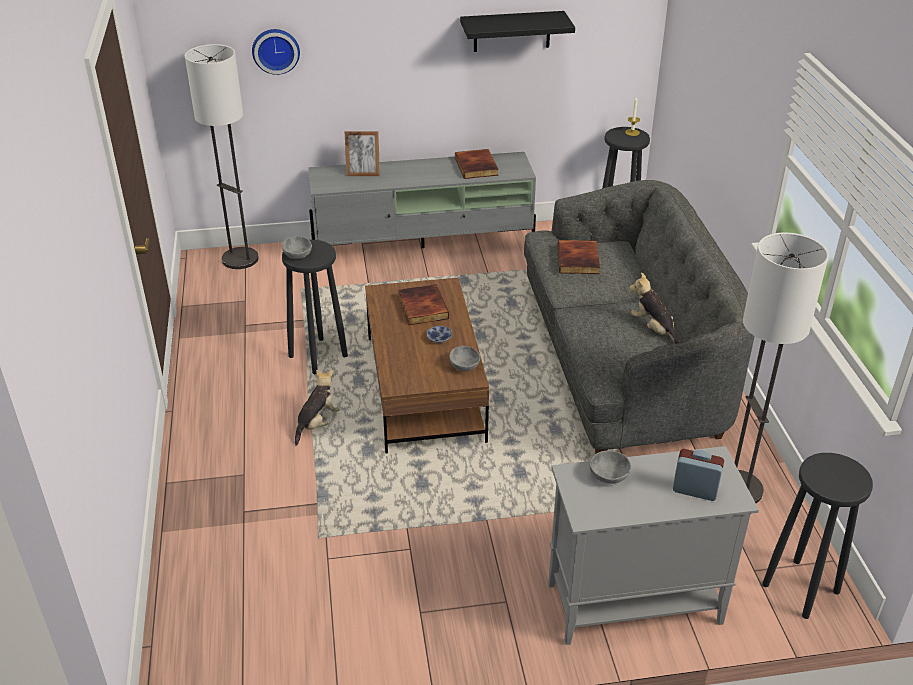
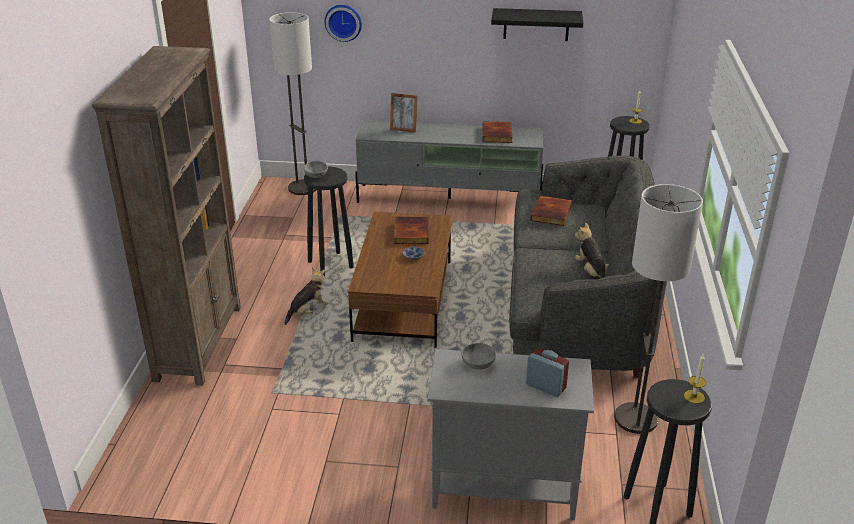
camera: 15 degrees right, 5 degrees down
grey bowl [449,346,480,371] -> none
none -> brown bookcase [92,46,241,386]
none -> candle [684,355,706,404]

